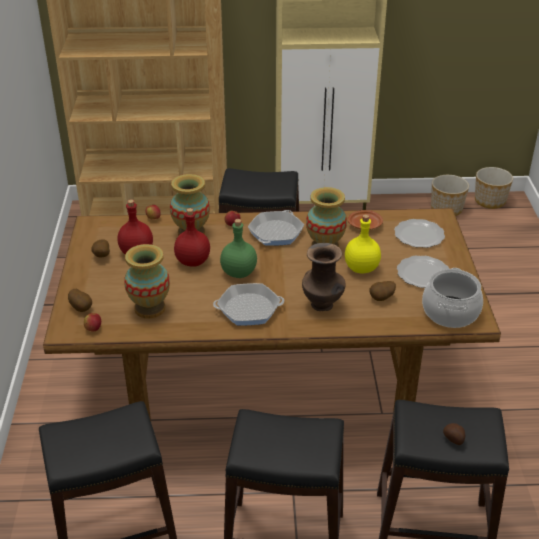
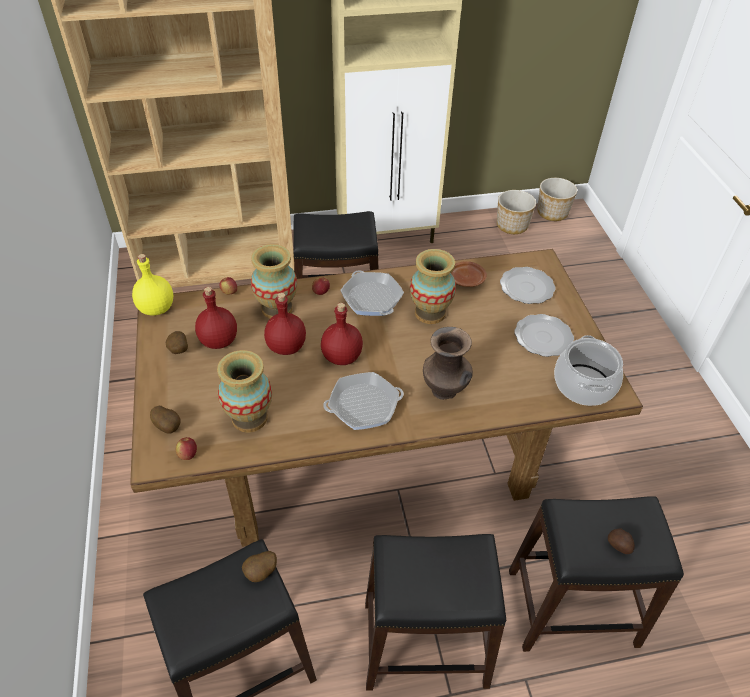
camera: 10 degrees left, 10 degrees up
green bottle [220,219,257,278] -> red bottle [321,303,363,365]
frying pan [248,210,304,246] -> frying pan turned 135 degrees clockwise [340,270,404,316]
yellow bottle [345,214,381,273] -> yellow bottle moved to [132,254,173,316]
potato [369,281,396,301] -> potato moved to [242,551,277,582]

